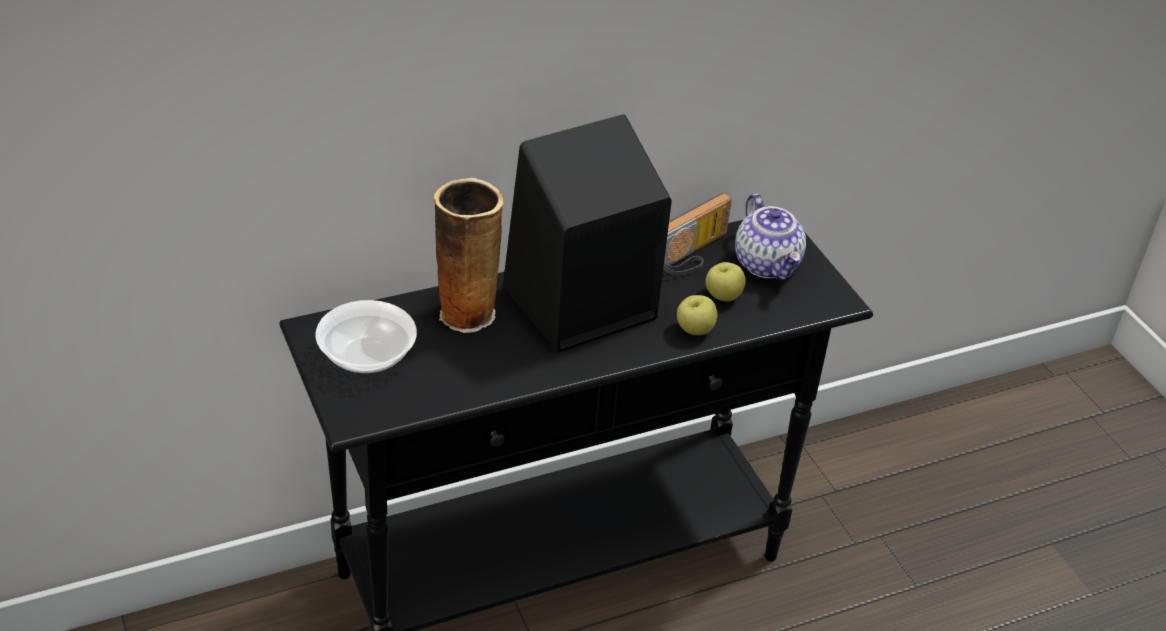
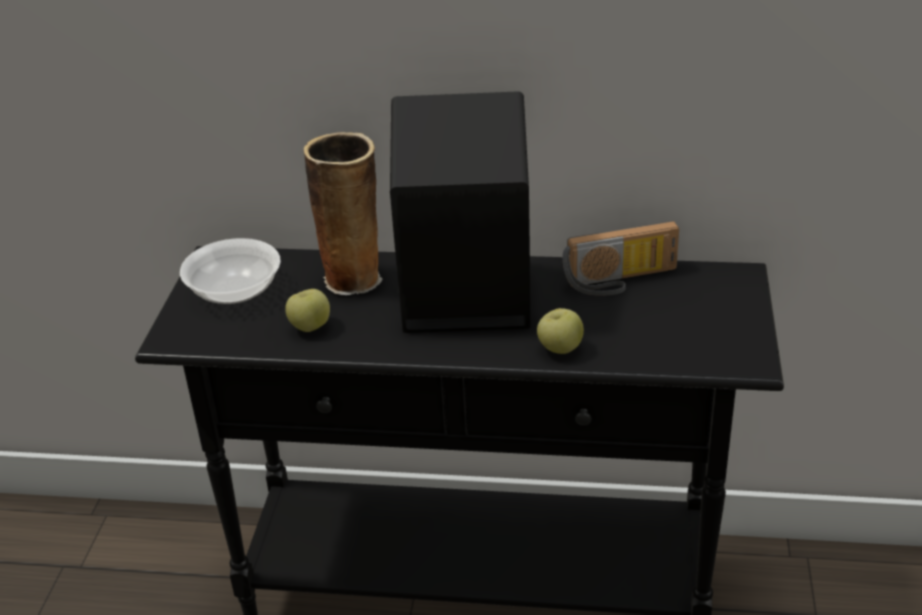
camera: 35 degrees right, 5 degrees down
apple [705,262,746,301] -> apple moved to [285,289,330,332]
teapot [735,193,806,281] -> none

